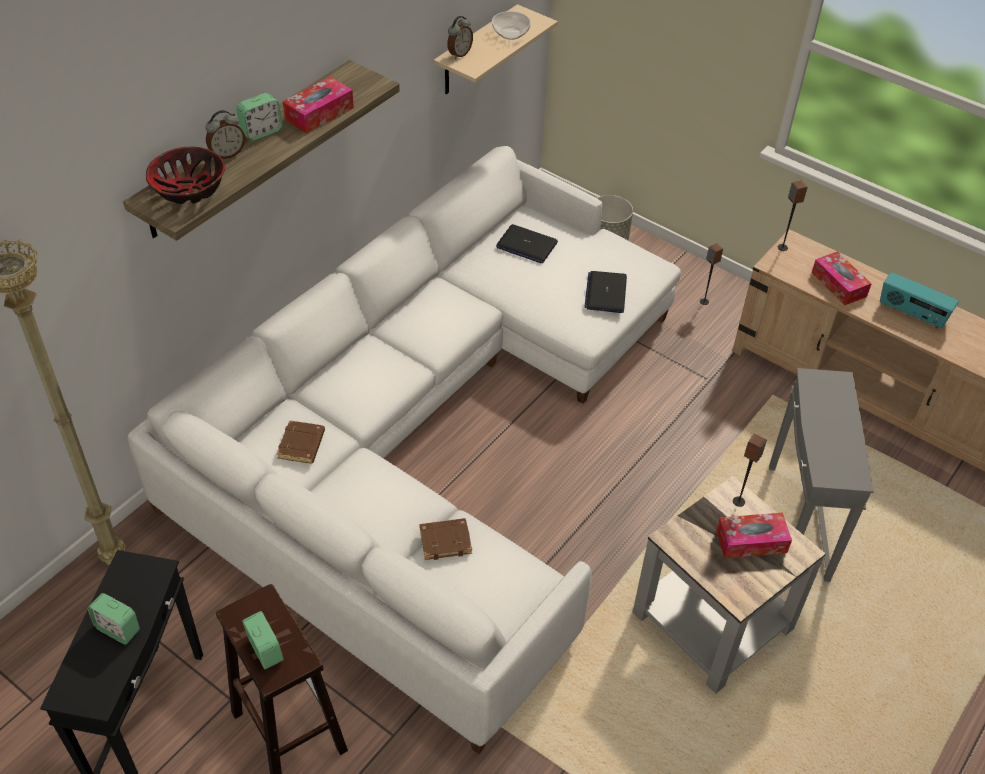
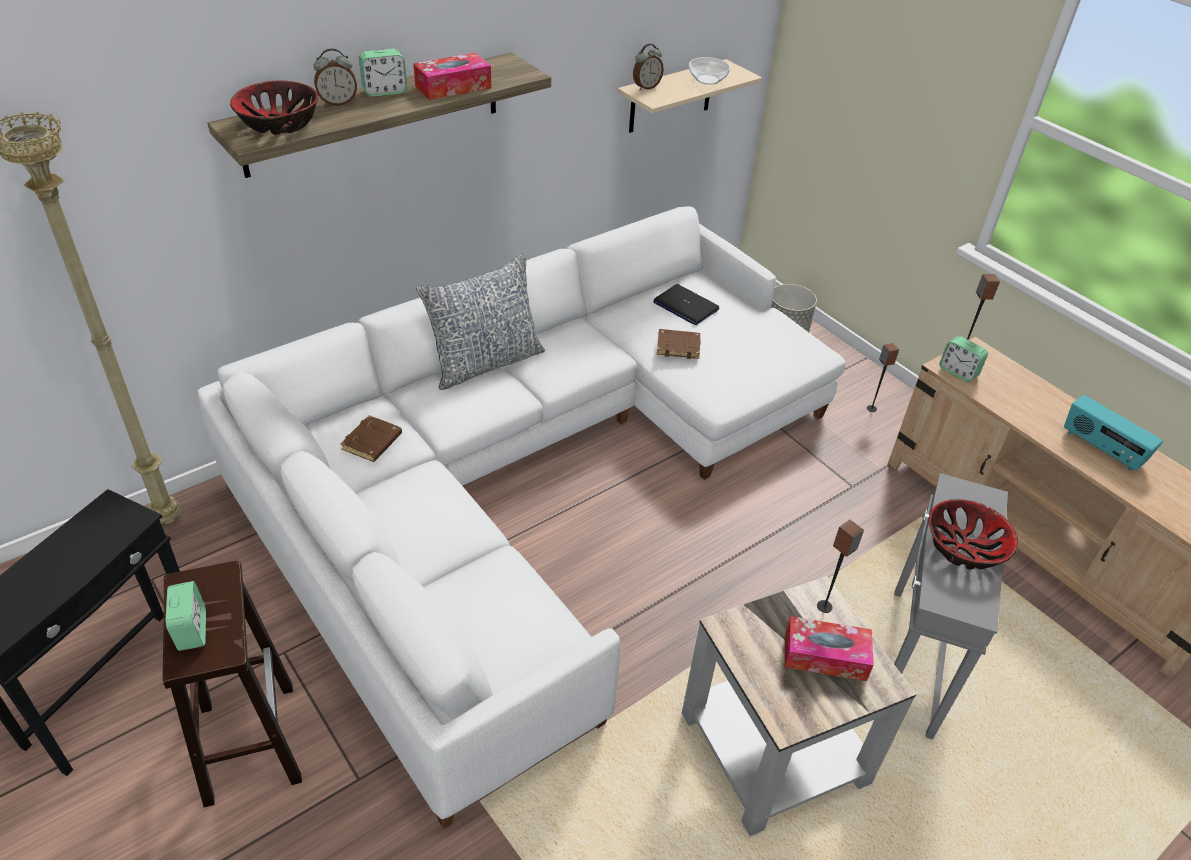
camera: 15 degrees right, 5 degrees down
alarm clock [87,593,140,645] -> alarm clock moved to [940,336,988,382]
brown book [420,518,472,560] -> brown book moved to [657,329,701,359]
laptop [585,271,627,313] -> none
tissue box [812,251,872,305] -> none
none -> pillow [416,253,545,390]
none -> bowl [929,499,1018,569]

